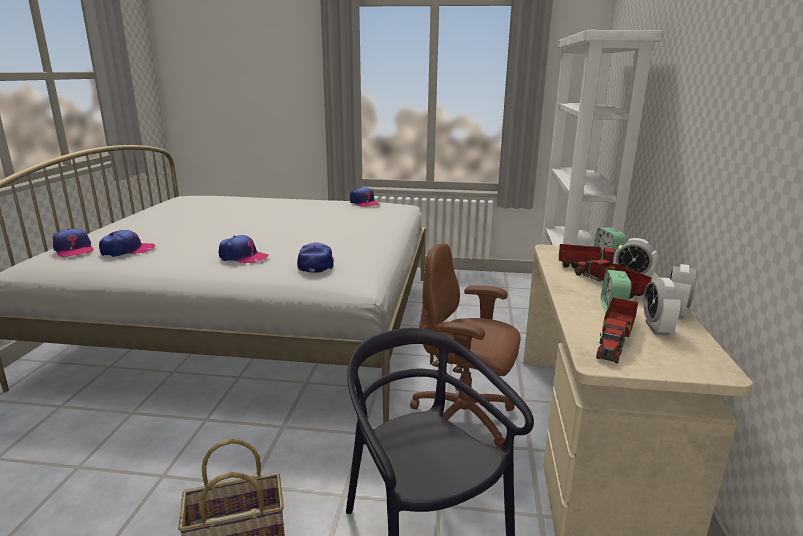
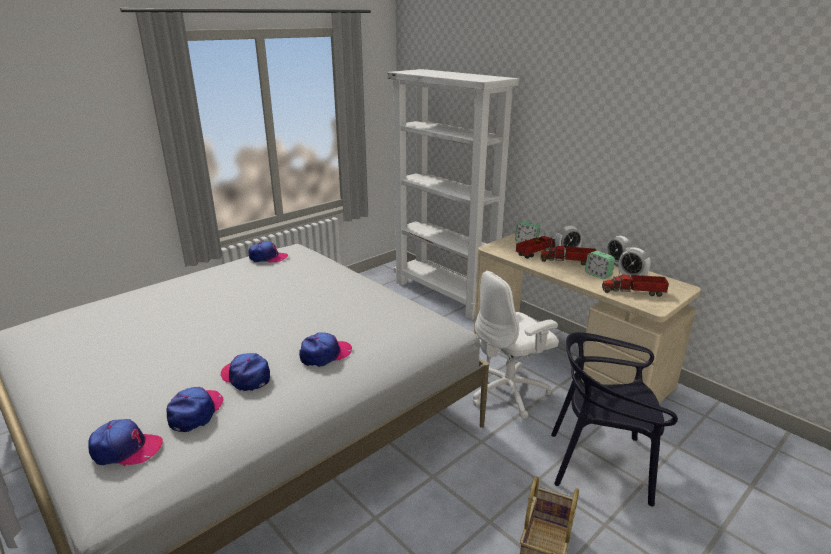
camera: 50 degrees left, 5 degrees up
cap [297,242,334,273] -> cap moved to [220,353,270,391]
brown office chair [410,243,521,447] -> white office chair [473,271,559,419]
toy truck [596,298,638,364] -> toy truck turned 120 degrees clockwise [602,272,669,297]

